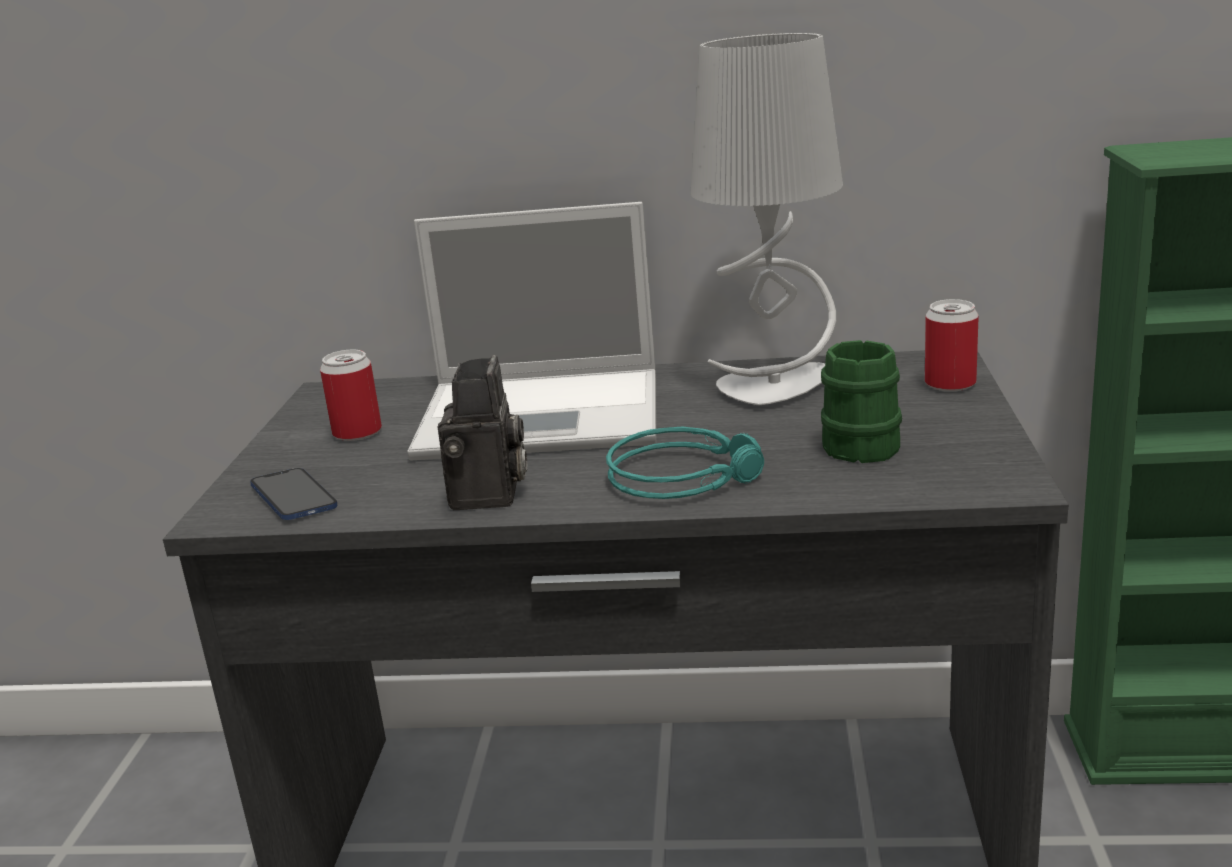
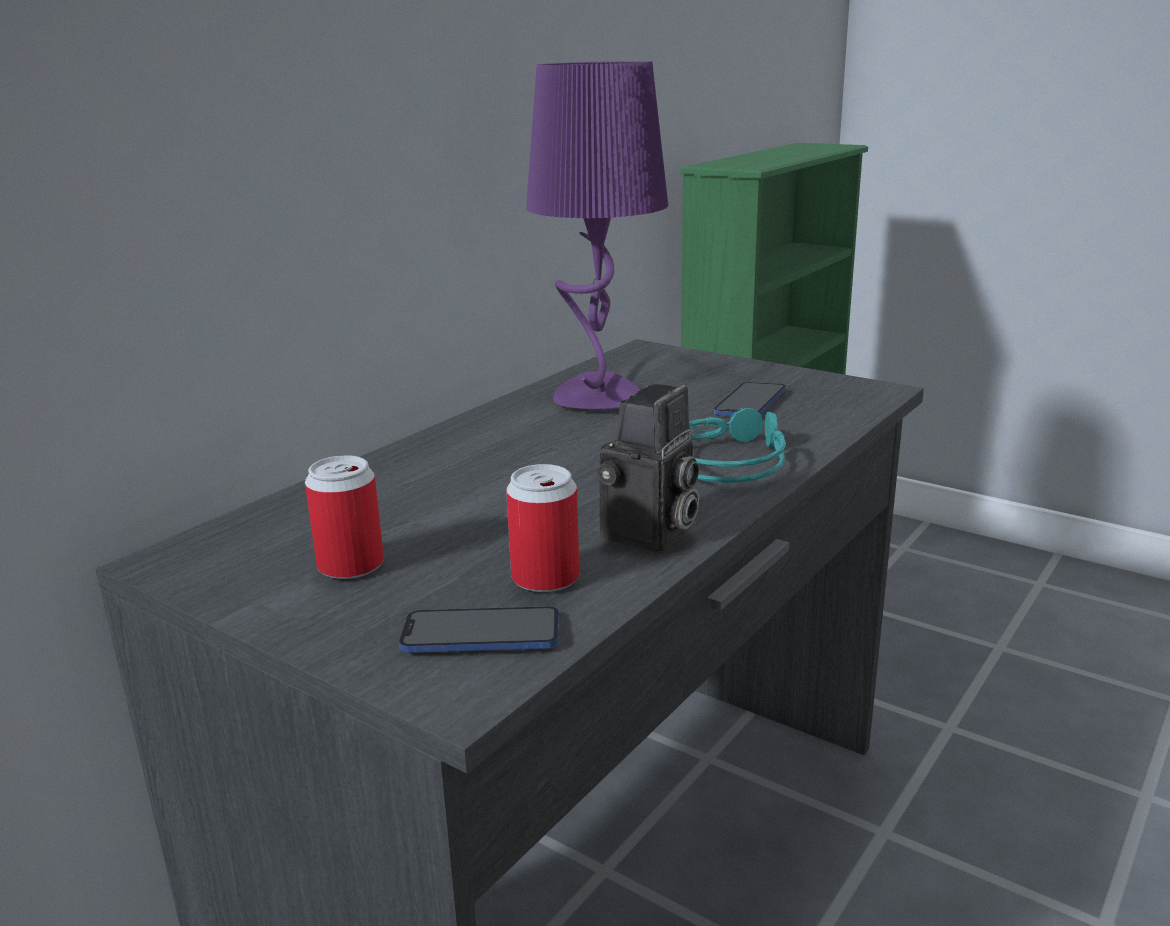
camera: 60 degrees left, 0 degrees up
laptop [407,202,656,461] -> none
camera [438,355,527,510] -> camera turned 90 degrees clockwise [597,384,699,554]
grey table lamp [691,33,843,405] -> purple table lamp [526,61,668,409]
green mug [821,340,902,463] -> phone [714,382,786,416]
can [925,299,979,391] -> can moved to [506,464,580,592]

